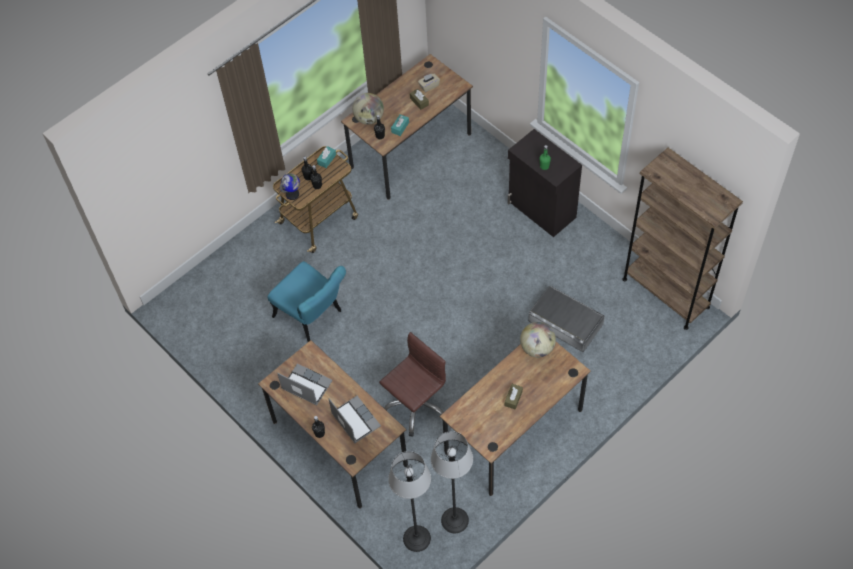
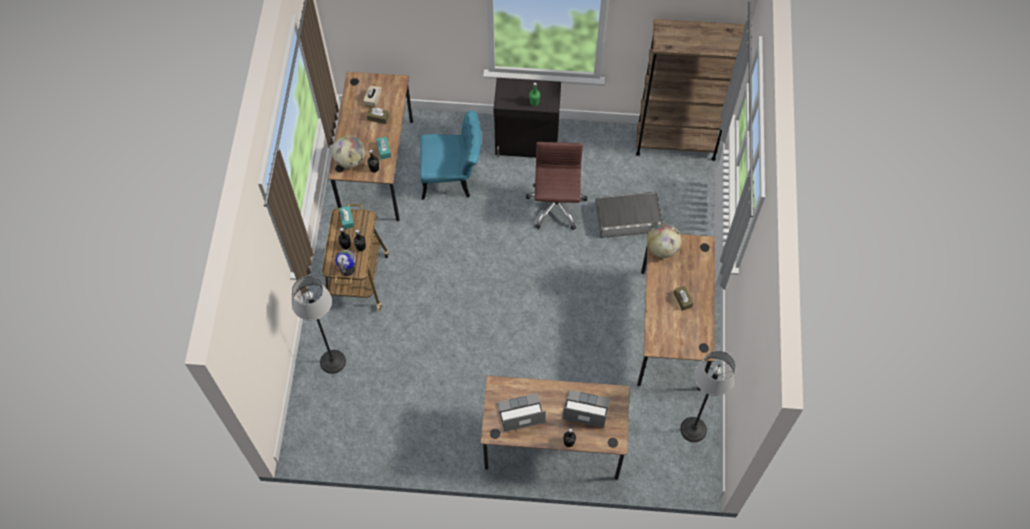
camera: 45 degrees left, 5 degrees up
turquoise chair [267,261,346,342] -> turquoise chair moved to [420,110,481,200]
brown office chair [379,332,446,437] -> brown office chair moved to [526,142,588,230]
floor lamp [388,451,431,552] -> floor lamp moved to [292,276,346,374]

